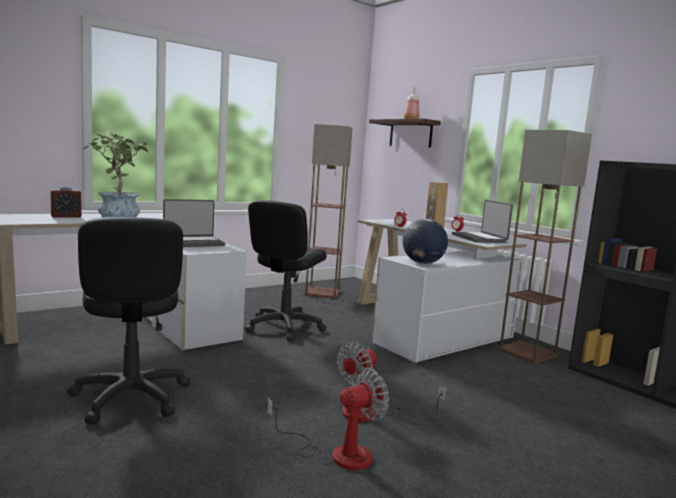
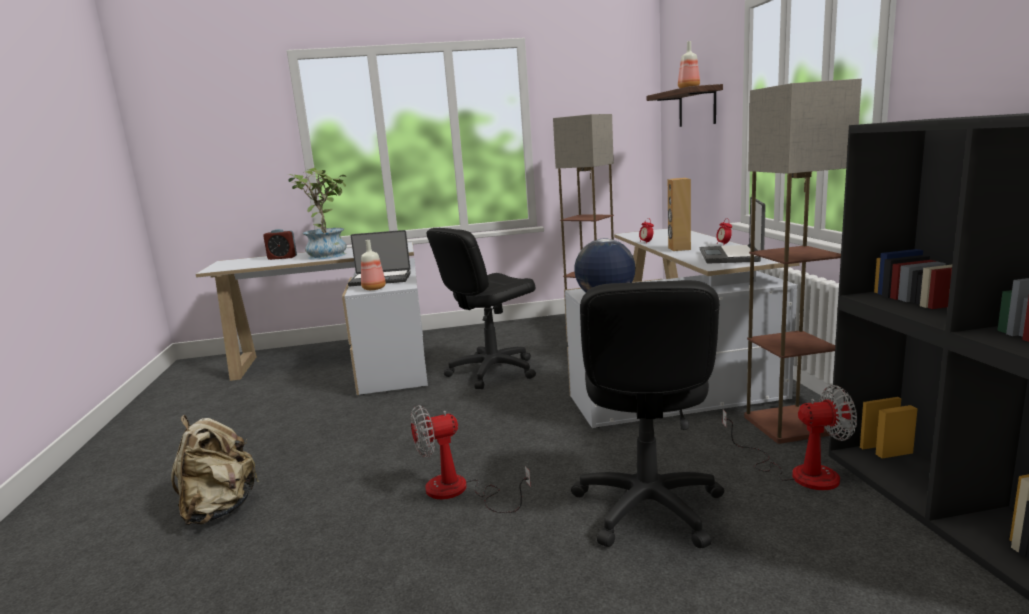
camera: 30 degrees right, 5 degrees up
black office chair [67,217,191,424] -> black office chair moved to [571,280,724,549]
fan [267,369,389,470] -> fan moved to [722,385,857,490]
none -> beige backpack [171,415,259,525]
none -> bottle [361,240,386,290]

